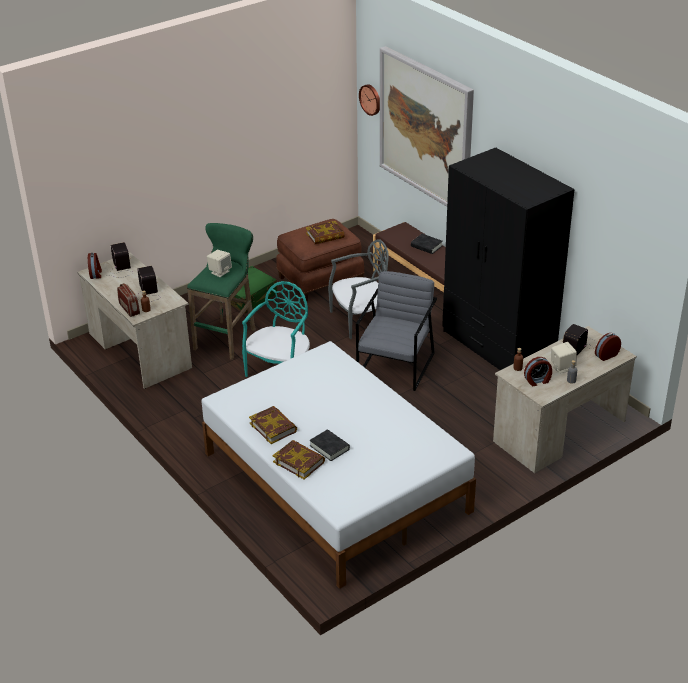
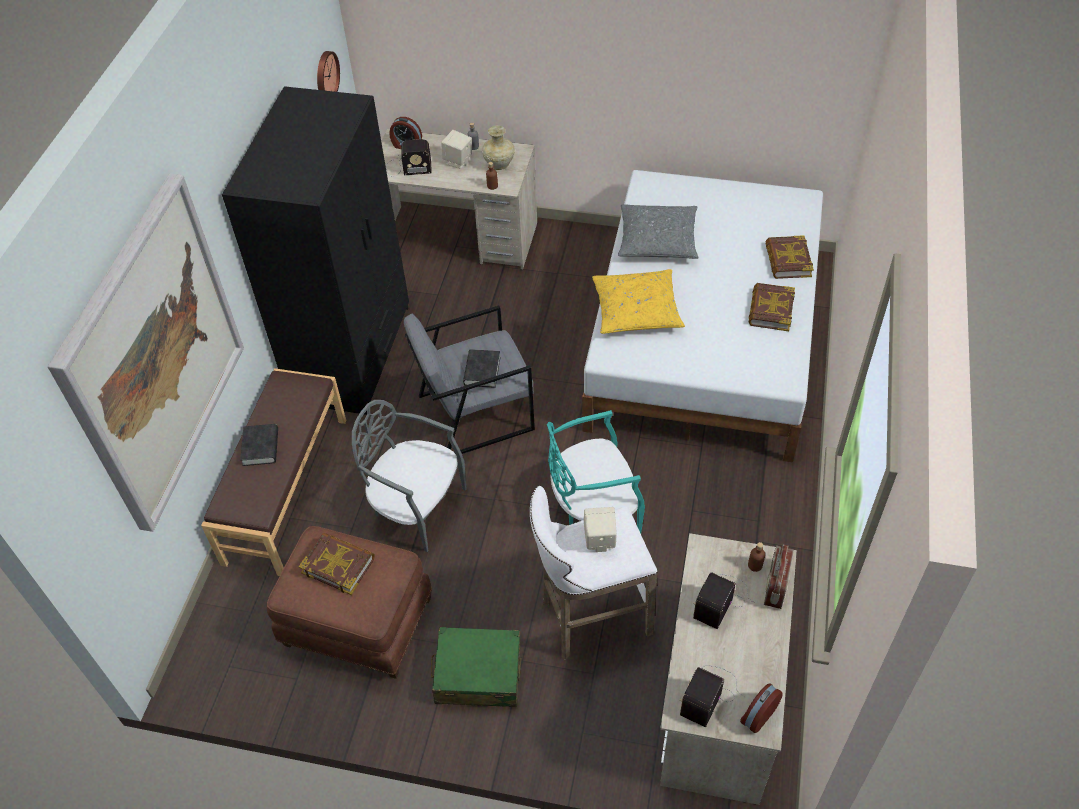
camera: 130 degrees left, 15 degrees up
green stool [187,223,256,360] -> white stool [530,486,658,660]
black book [309,429,350,461] -> black book moved to [463,349,500,388]
wall clock [359,84,380,116] -> wall clock moved to [317,51,340,92]
alarm clock [524,357,552,386] -> beige vase [482,125,515,170]
none -> yellow pillow [592,269,685,334]
none -> grey pillow [618,204,699,259]

